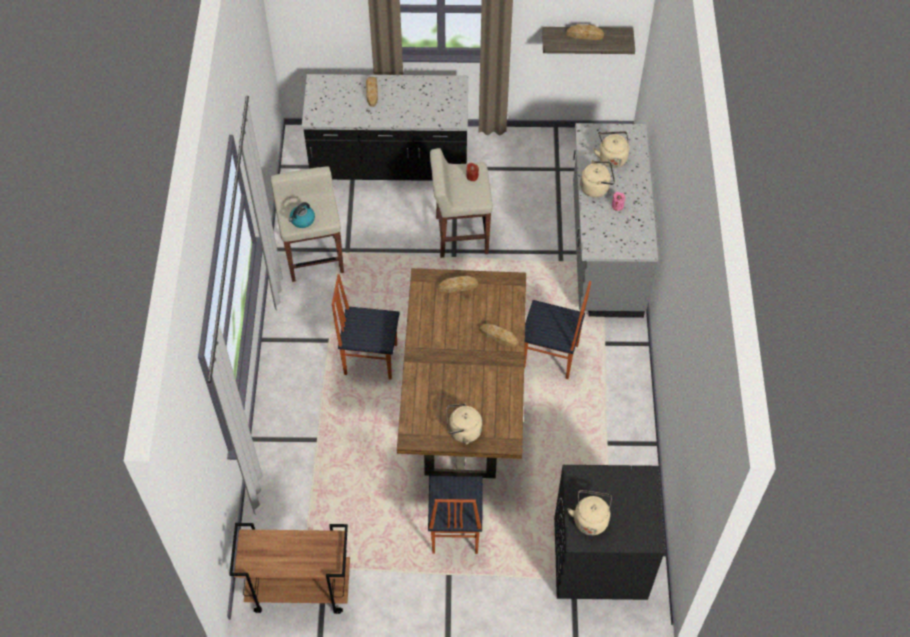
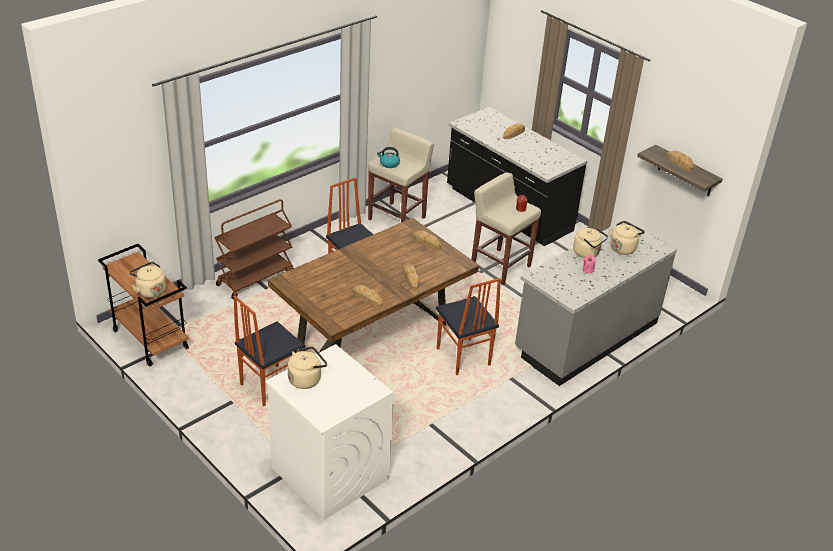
camera: 45 degrees right, 20 degrees down
beige kettle [446,403,482,444] -> beige kettle moved to [130,262,166,298]
black washing machine [554,465,665,600] -> white washing machine [265,344,394,520]
none -> brown cart [214,199,294,300]
none -> bread [352,285,383,307]

